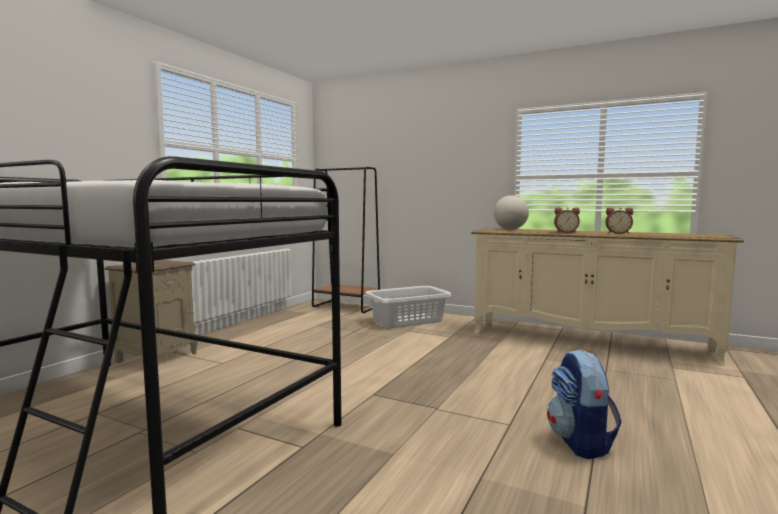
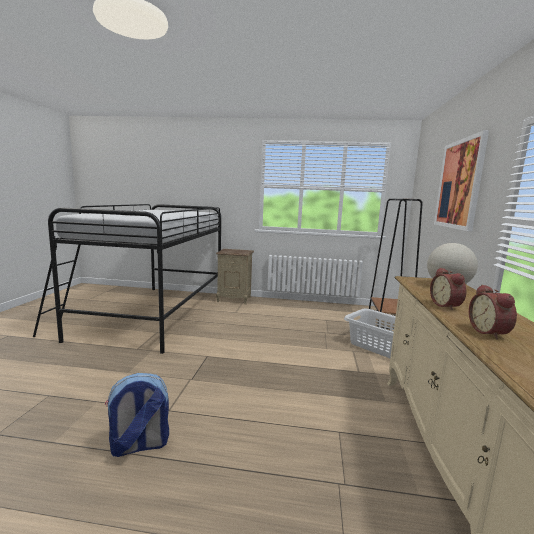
camera: 70 degrees right, 5 degrees up
none -> picture [434,130,489,231]

